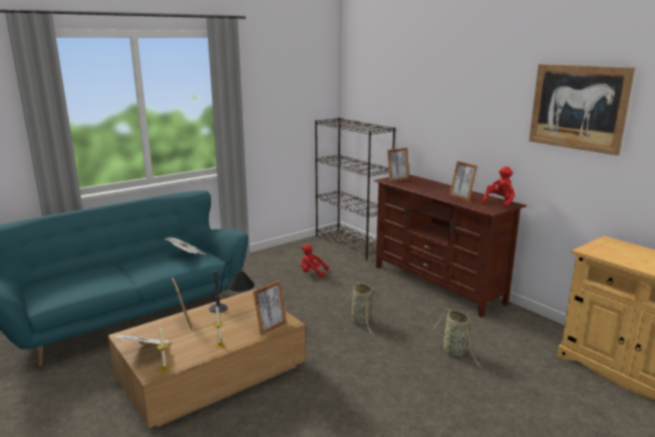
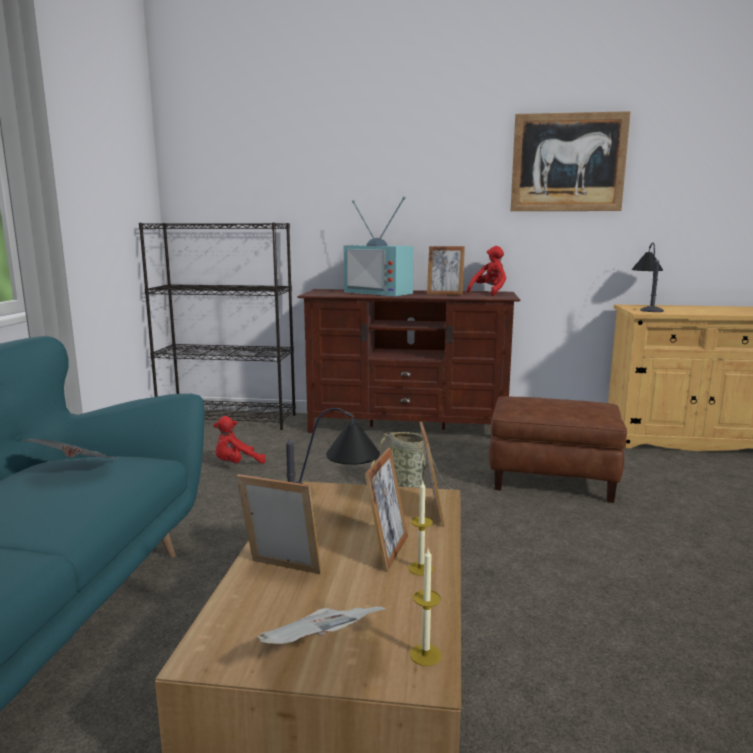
camera: 45 degrees left, 5 degrees down
picture frame [387,148,409,182] -> picture frame moved to [365,448,408,572]
basket [428,309,481,367] -> brown ottoman [489,396,627,503]
red plush toy [482,166,515,209] -> red plush toy turned 45 degrees clockwise [467,246,506,296]
none -> television [344,196,414,296]
none -> table lamp [632,243,664,312]

